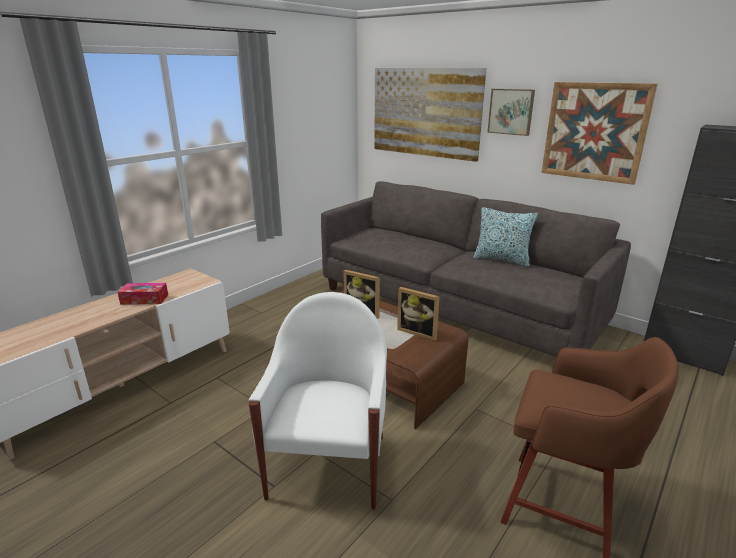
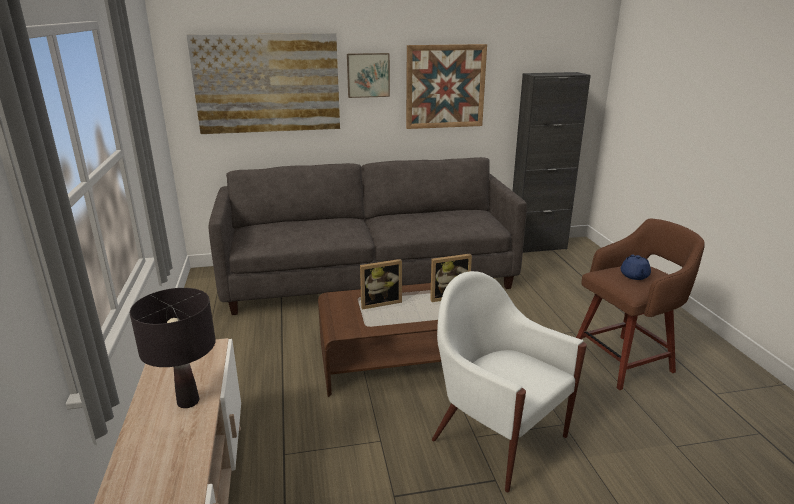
camera: 50 degrees left, 0 degrees up
tissue box [117,283,168,305] -> black table lamp [130,288,216,408]
pillow [473,207,538,267] -> none
none -> blue teapot [621,254,651,280]

